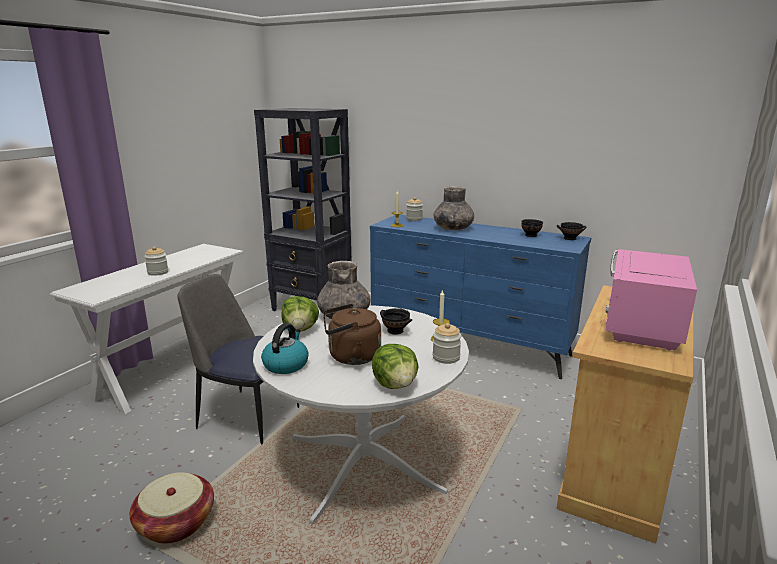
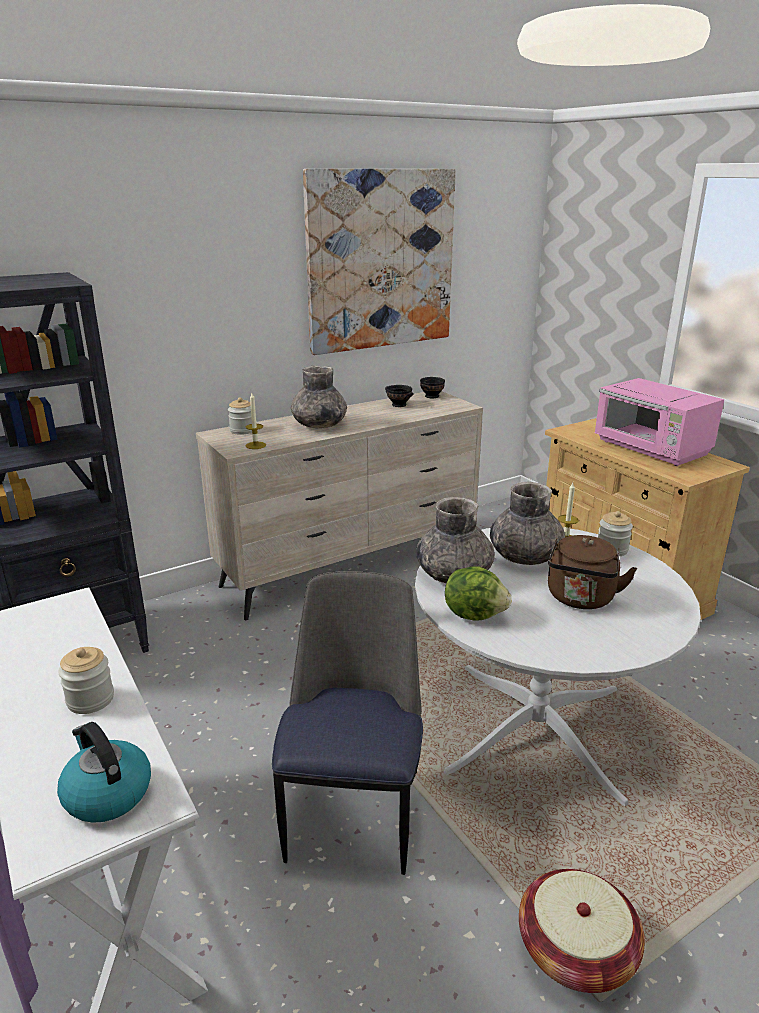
camera: 60 degrees left, 5 degrees up
chair [177,274,299,445] -> chair turned 135 degrees clockwise [272,571,423,875]
kettle [261,323,309,374] -> kettle moved to [57,722,151,823]
blue dresser [370,215,591,379] -> beige dresser [196,391,483,620]
lettuce [372,344,418,389] -> none
black bowl [380,308,412,335] -> grey vase [490,482,565,565]
none -> picture [303,169,456,355]

